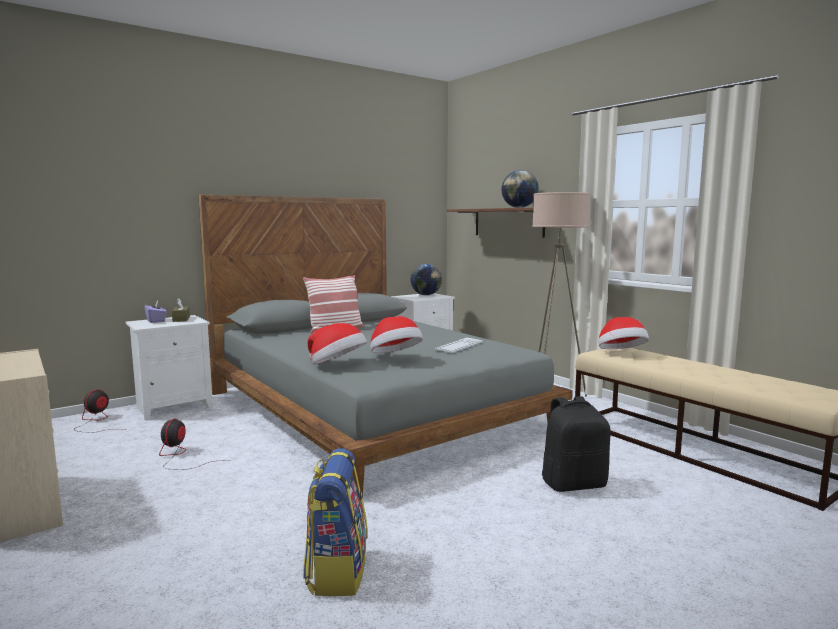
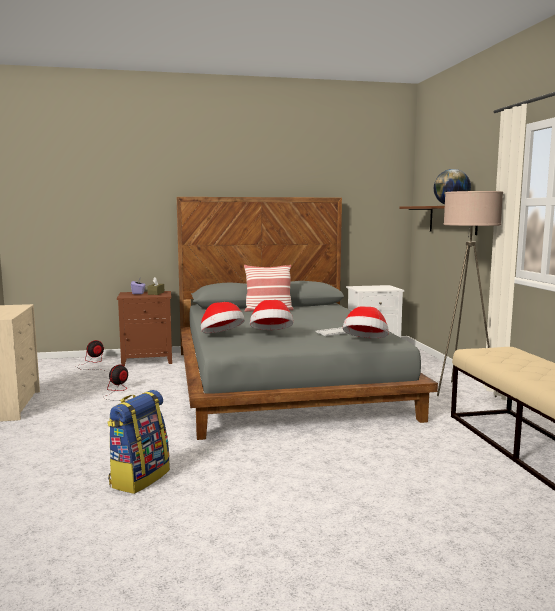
camera: 25 degrees right, 0 degrees up
white nightstand [126,315,213,420] -> brown nightstand [117,291,172,366]
globe [411,264,442,295] -> none
black backpack [542,396,611,492] -> none
hat [598,317,649,349] -> hat moved to [343,306,389,338]

